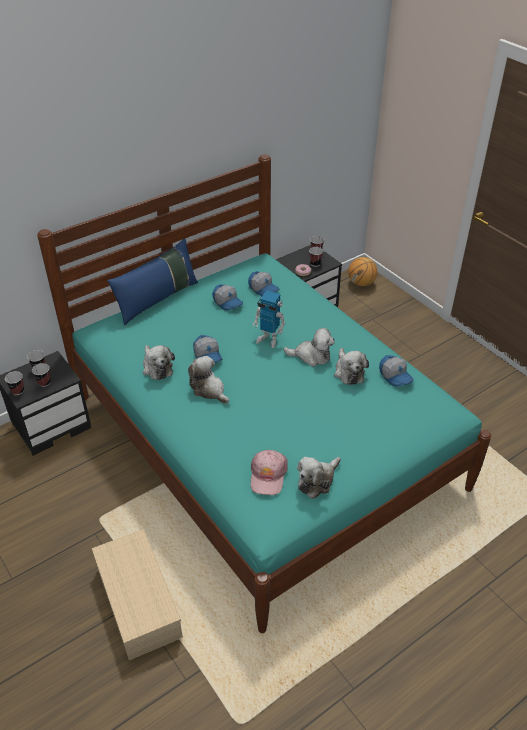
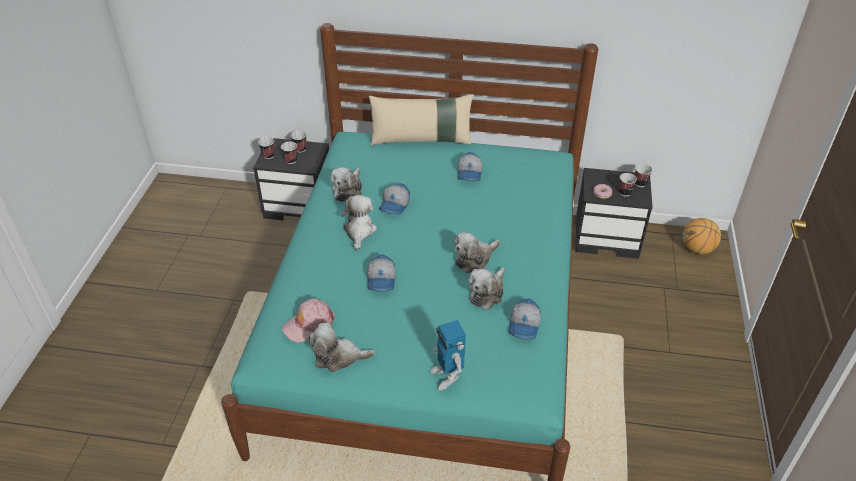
camera: 45 degrees right, 0 degrees up
beige storage box [92,529,183,660] -> none
blue pillow [107,238,198,325] -> beige pillow [369,94,473,146]
cap [248,271,279,296] -> cap moved to [367,254,396,292]
toy robot [253,290,286,348] -> toy robot moved to [429,320,466,390]
plush toy [283,328,335,367] -> plush toy turned 90 degrees clockwise [455,232,500,273]

